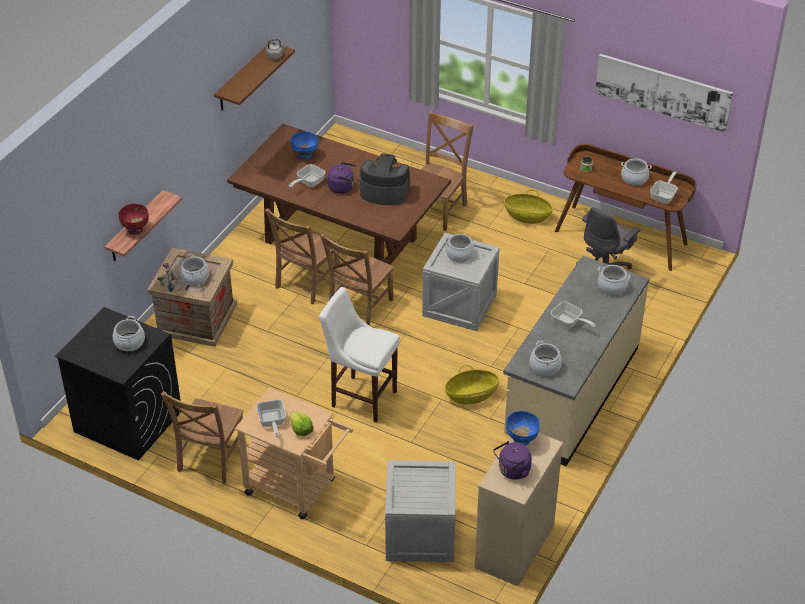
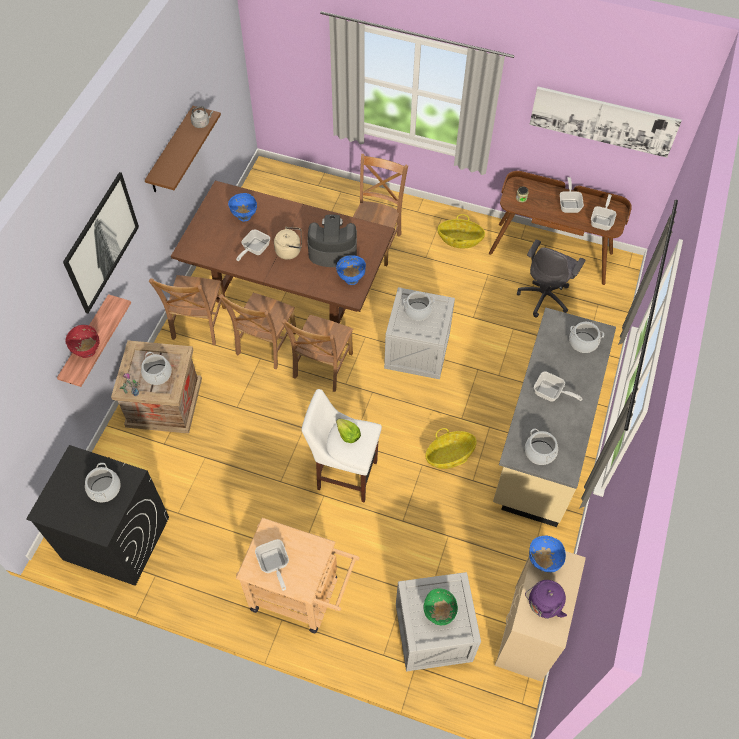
camera: 10 degrees left, 15 degrees up
brown chair [161,391,246,484] -> brown chair moved to [149,275,226,345]
lettuce [291,411,314,436] -> lettuce moved to [336,419,361,443]
purple kettle [328,162,356,194] -> beige kettle [274,226,302,260]
cooking pot [621,158,652,186] -> frying pan [560,177,584,213]
none -> picture [63,172,139,313]
none -> blue bowl [336,255,366,285]
none -> green bowl [424,589,458,625]

